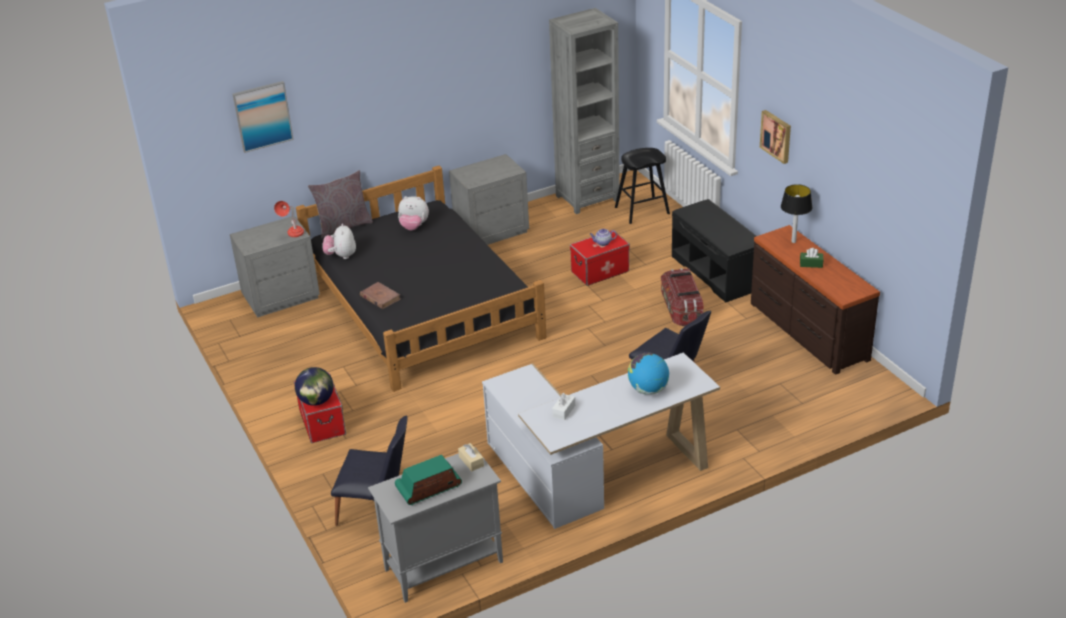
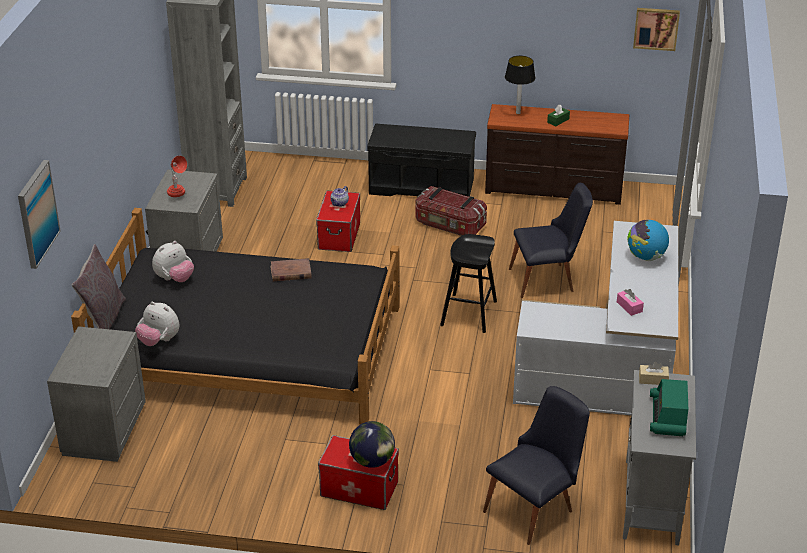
camera: 55 degrees left, 0 degrees up
red table lamp [274,201,304,237] -> red table lamp moved to [167,156,187,197]
brown book [360,282,400,309] -> brown book moved to [270,258,312,281]
white tissue box [552,393,575,420] -> pink tissue box [617,289,644,316]
black stool [615,148,670,224] -> black stool moved to [440,234,497,333]
picture [760,110,791,164] -> picture moved to [633,8,680,51]

